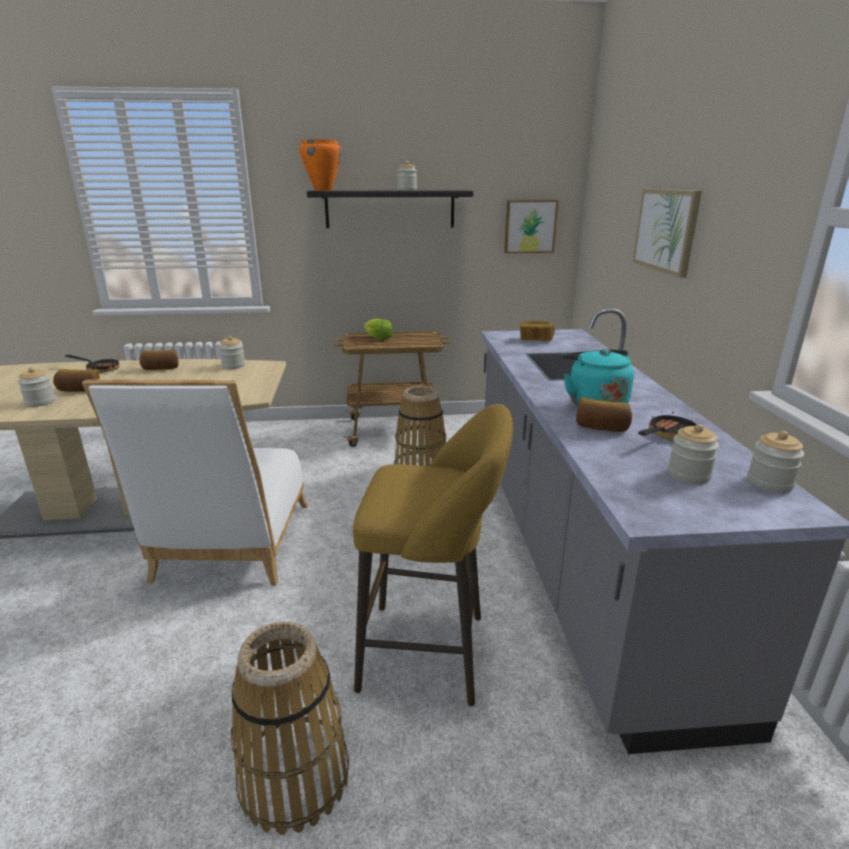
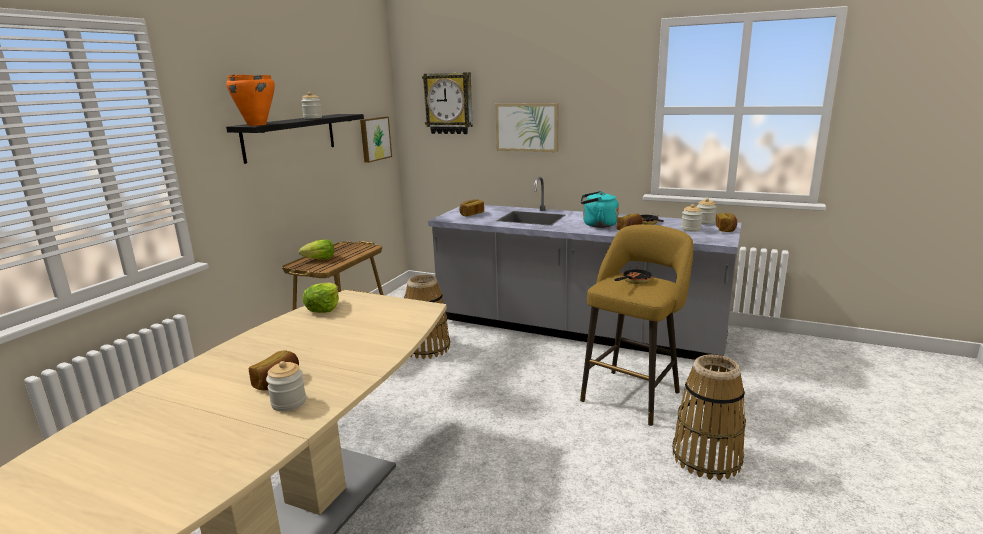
camera: 60 degrees left, 5 degrees down
frying pan [65,355,119,373] -> frying pan moved to [614,267,652,284]
white chair [82,379,308,586] -> none
bread [139,350,179,370] -> bread moved to [716,213,737,232]
jar [219,336,245,369] -> lettuce [303,283,339,313]
none -> wall clock [422,72,473,134]

